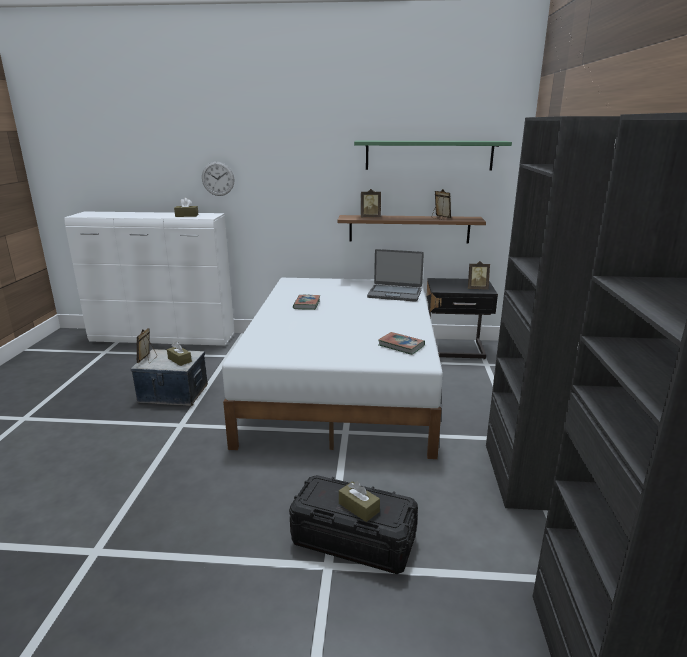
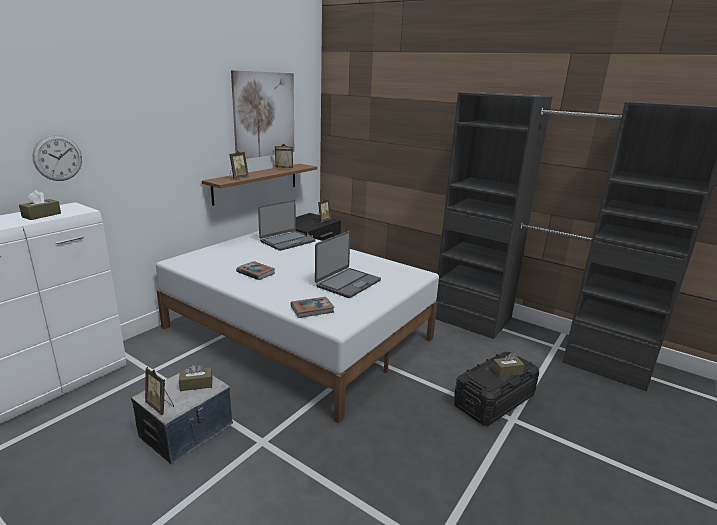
camera: 60 degrees left, 0 degrees up
green shelf [354,141,512,171] -> picture [231,70,294,159]
book [378,332,425,355] -> book moved to [291,297,335,318]
none -> laptop [315,231,381,298]

